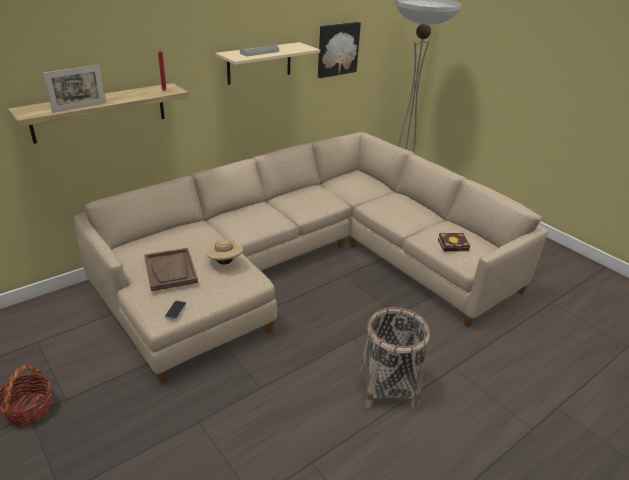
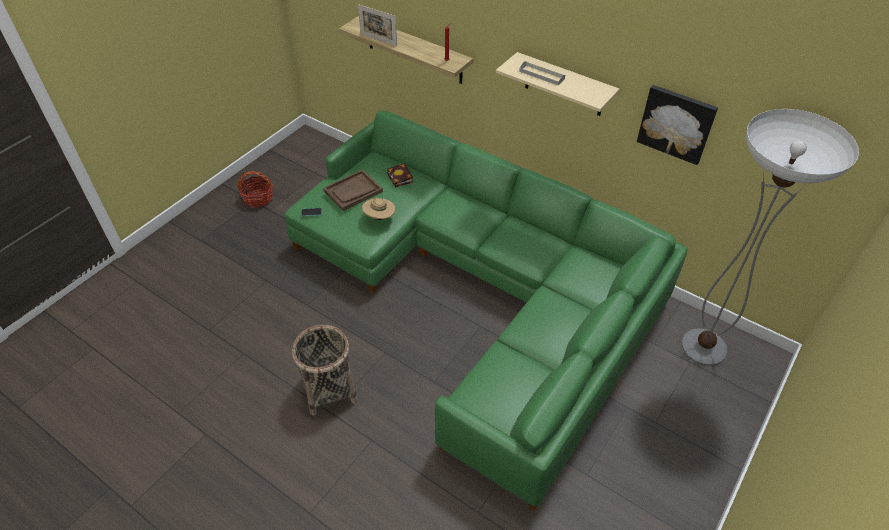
camera: 75 degrees right, 15 degrees up
beige sofa [73,132,548,384] -> green sofa [284,111,688,511]
book [438,233,470,252] -> book moved to [387,163,413,188]

